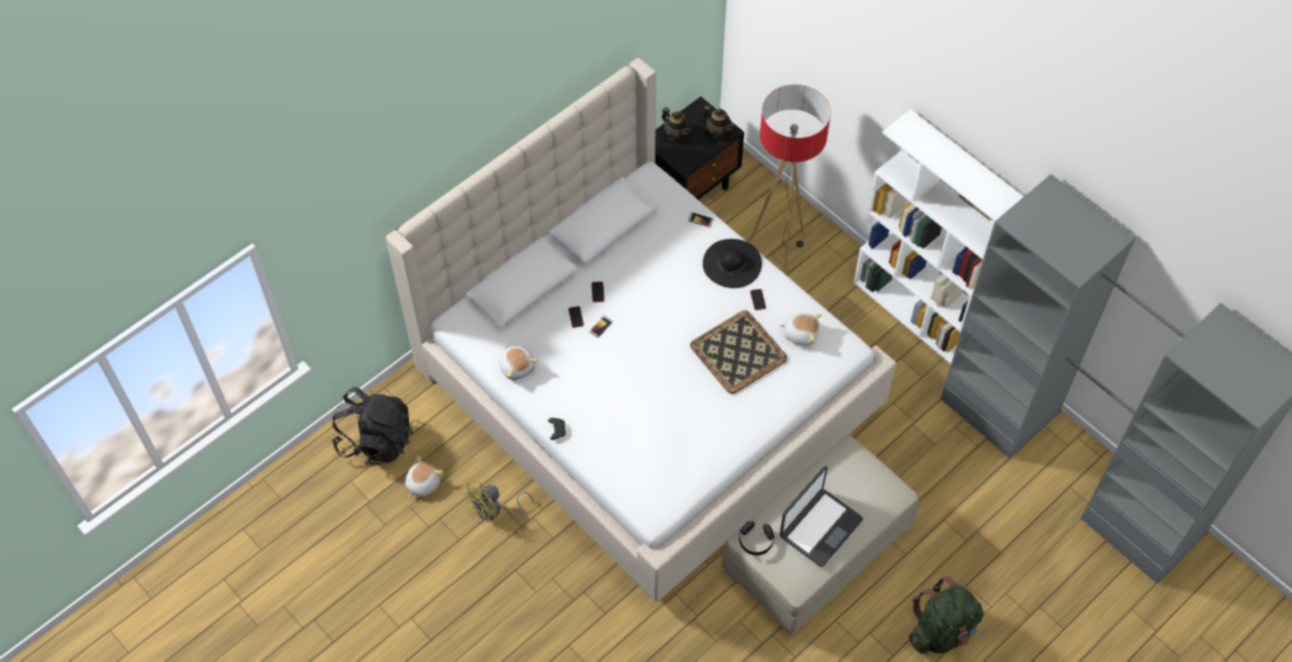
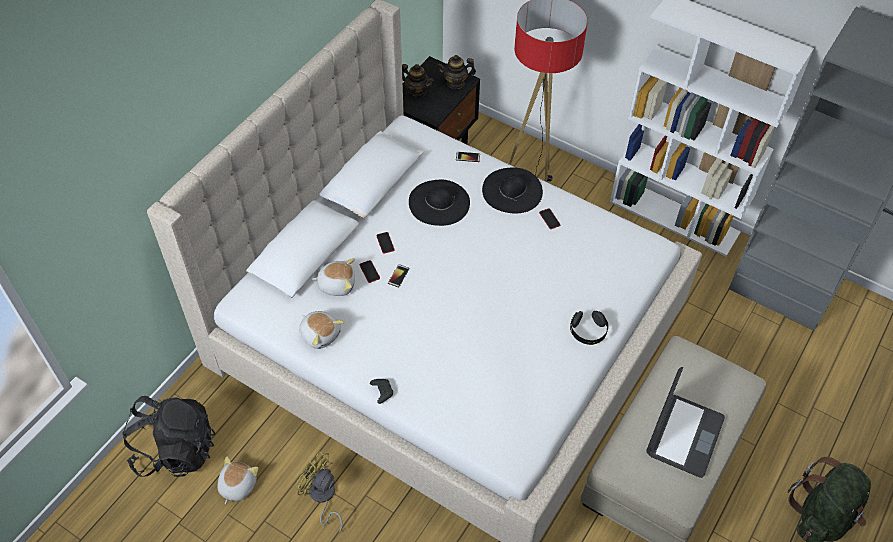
camera: 15 degrees left, 5 degrees down
yellow fan [464,479,533,521] -> yellow fan turned 90 degrees clockwise [296,451,343,533]
tray [690,310,787,394] -> none
teapot [702,105,736,139] -> teapot turned 150 degrees clockwise [437,55,476,89]
black headphones [739,521,774,555] -> black headphones moved to [570,311,608,345]
plush toy [780,313,822,346] -> plush toy moved to [312,258,355,296]
none -> black hat [409,180,470,226]

